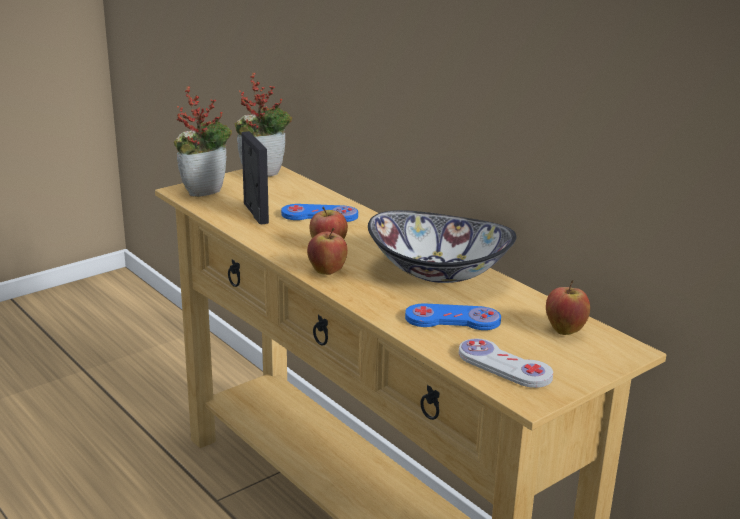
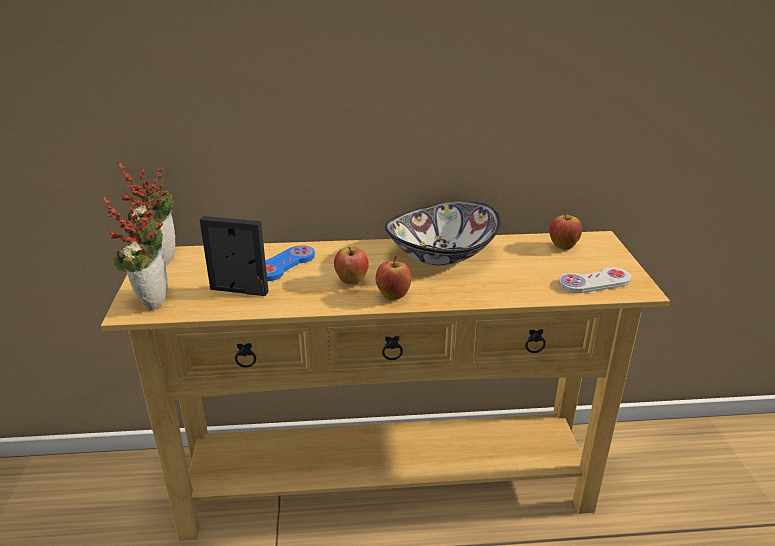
camera: 55 degrees left, 5 degrees up
blue game controller [405,304,501,330] -> none

